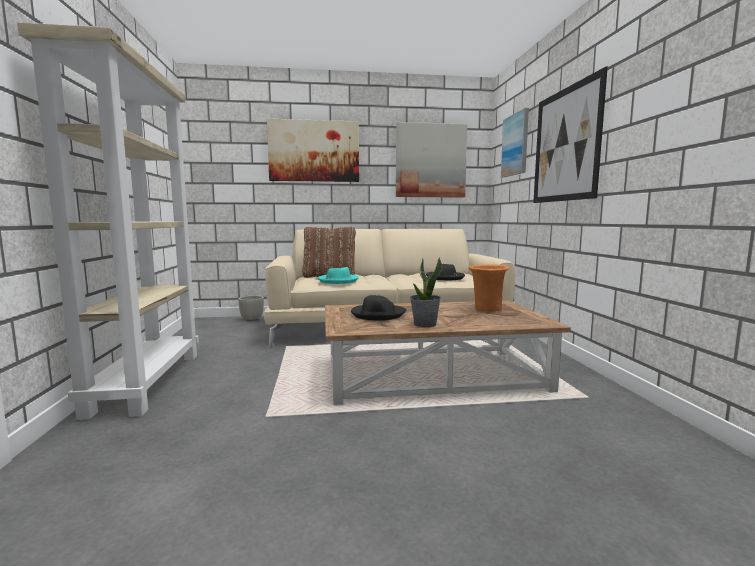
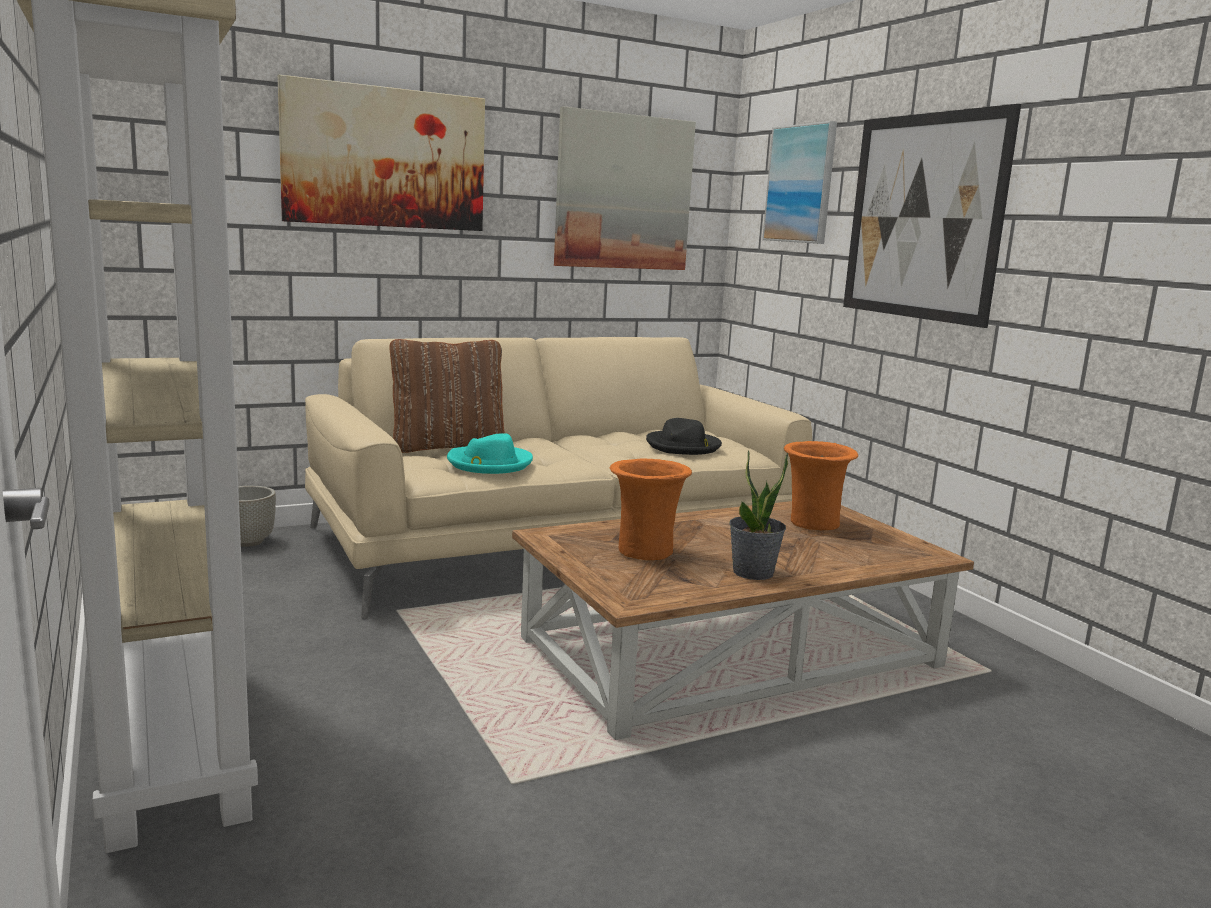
camera: 20 degrees left, 5 degrees up
black hat [351,295,406,320] -> orange vase [610,459,692,560]

